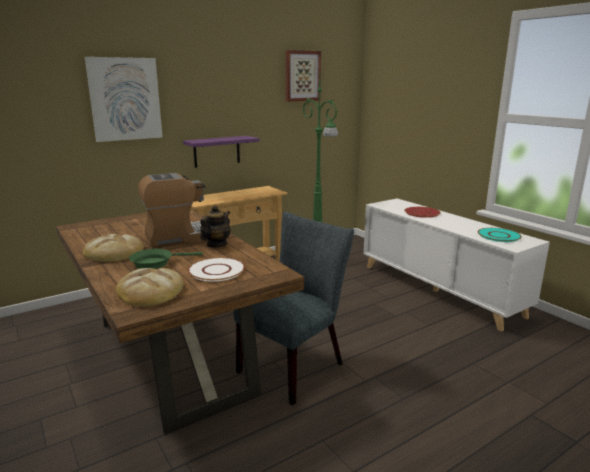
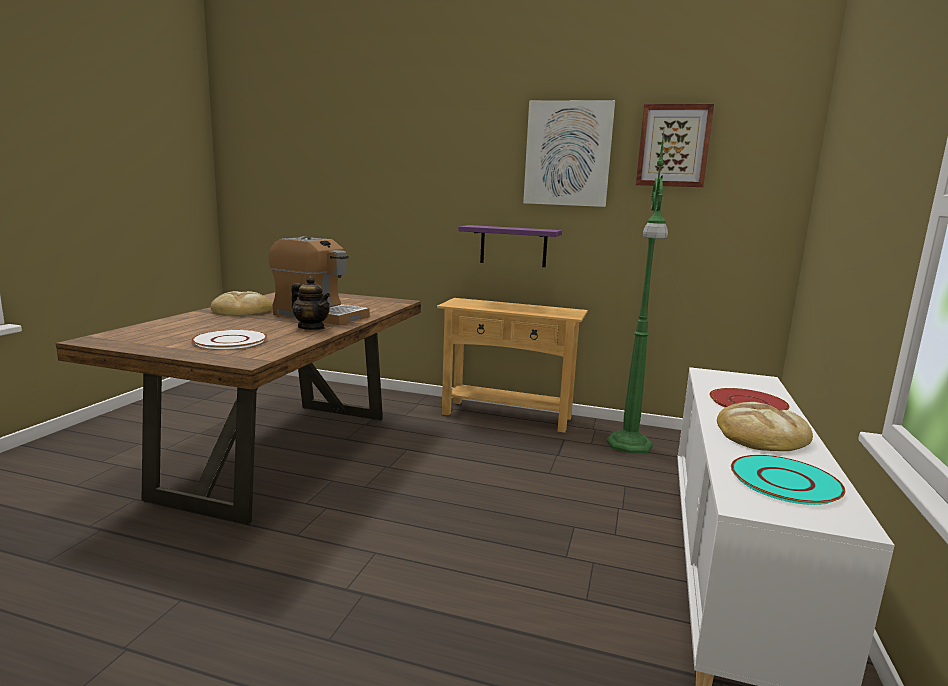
camera: 50 degrees right, 5 degrees down
picture [85,57,163,142] -> picture moved to [523,100,615,207]
bread [116,268,184,307] -> bread moved to [717,402,813,451]
green frying pan [129,249,202,269] -> none
teapot [200,205,231,247] -> teapot turned 45 degrees clockwise [291,276,331,330]
grey chair [233,212,354,406] -> none

